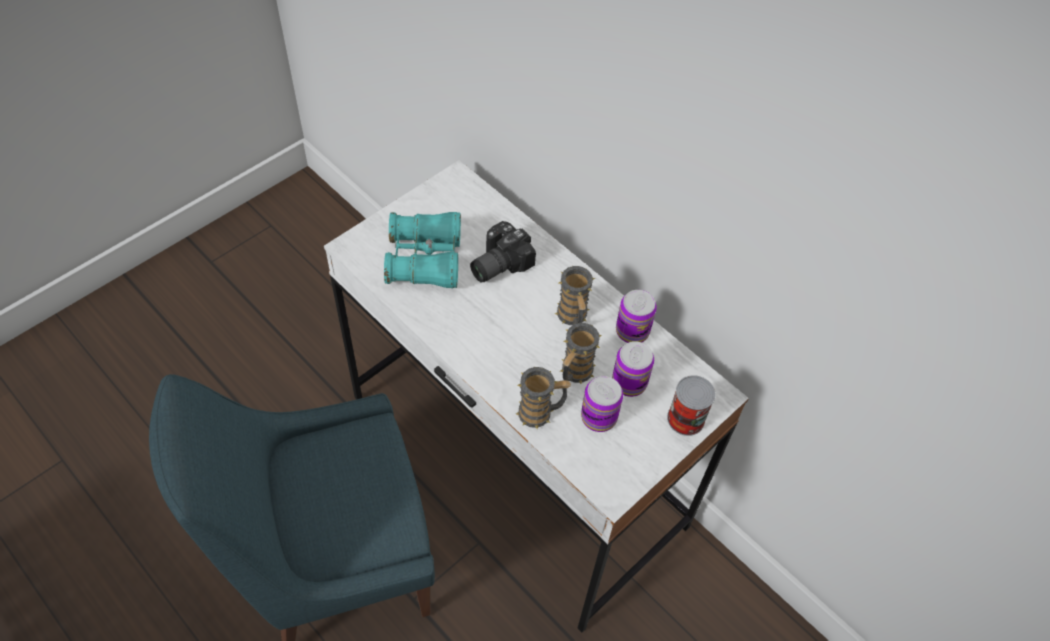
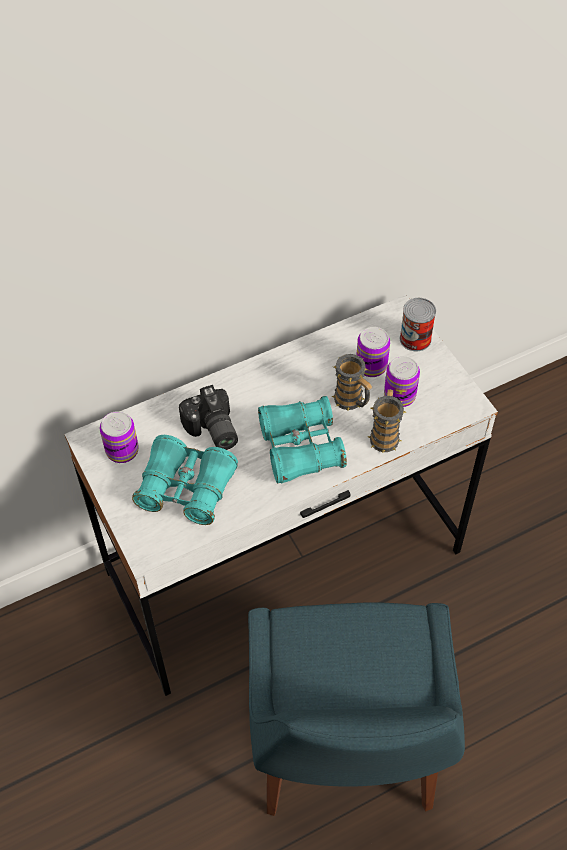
camera: 70 degrees left, 0 degrees up
mug [555,266,595,325] -> none
can [616,290,657,343] -> can moved to [100,411,139,463]
none -> turquoise binoculars [258,396,347,484]

